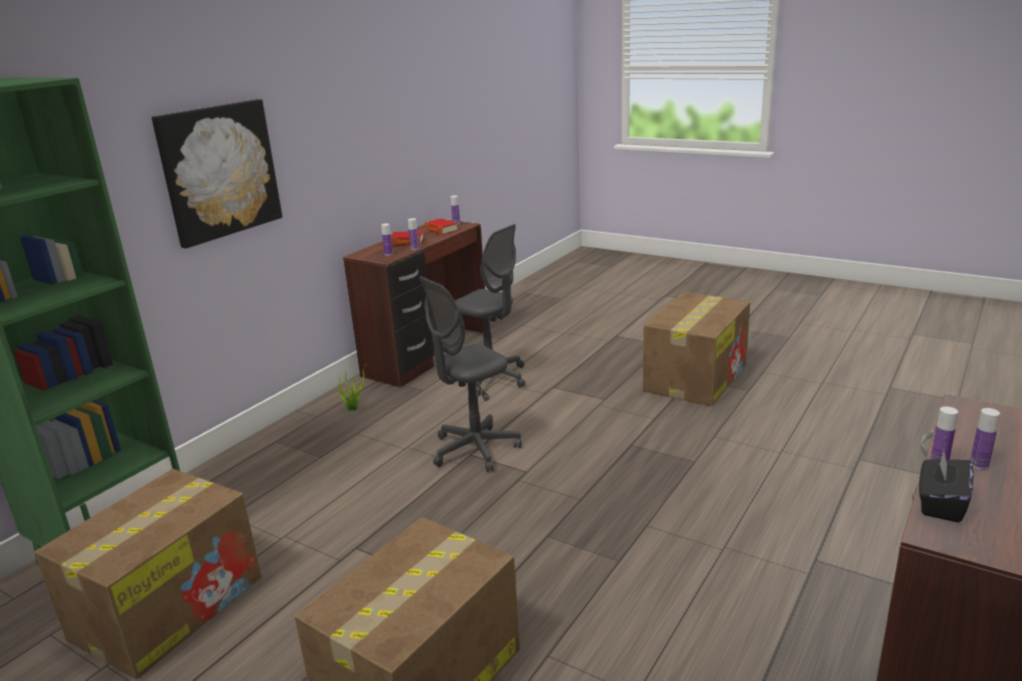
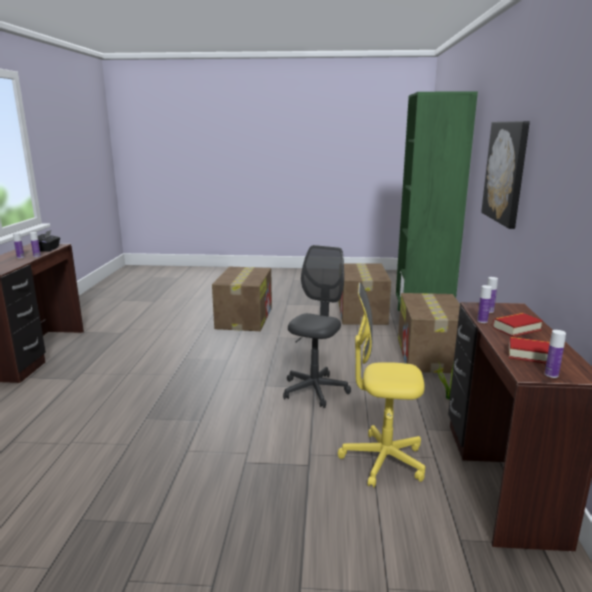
camera: 150 degrees right, 5 degrees down
grey office chair [455,224,525,395] -> yellow office chair [338,282,425,488]
cardboard box [643,292,750,406] -> cardboard box moved to [398,293,460,373]

